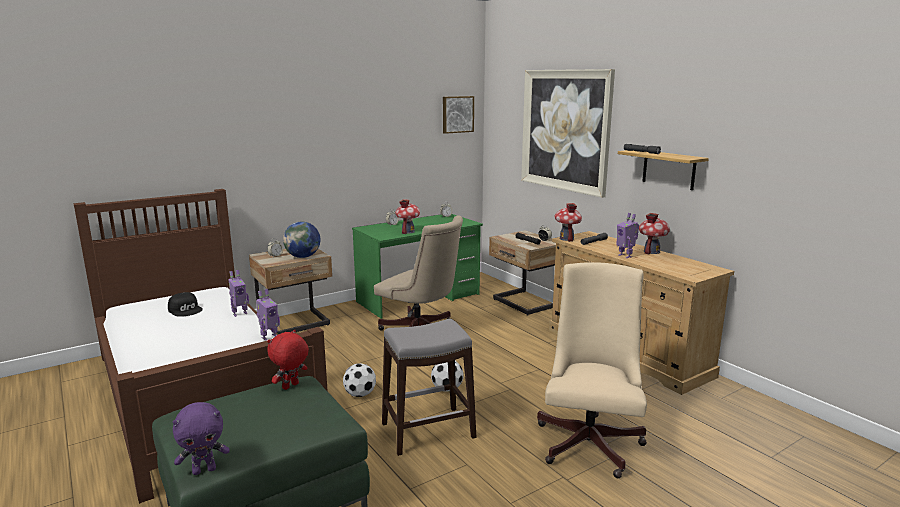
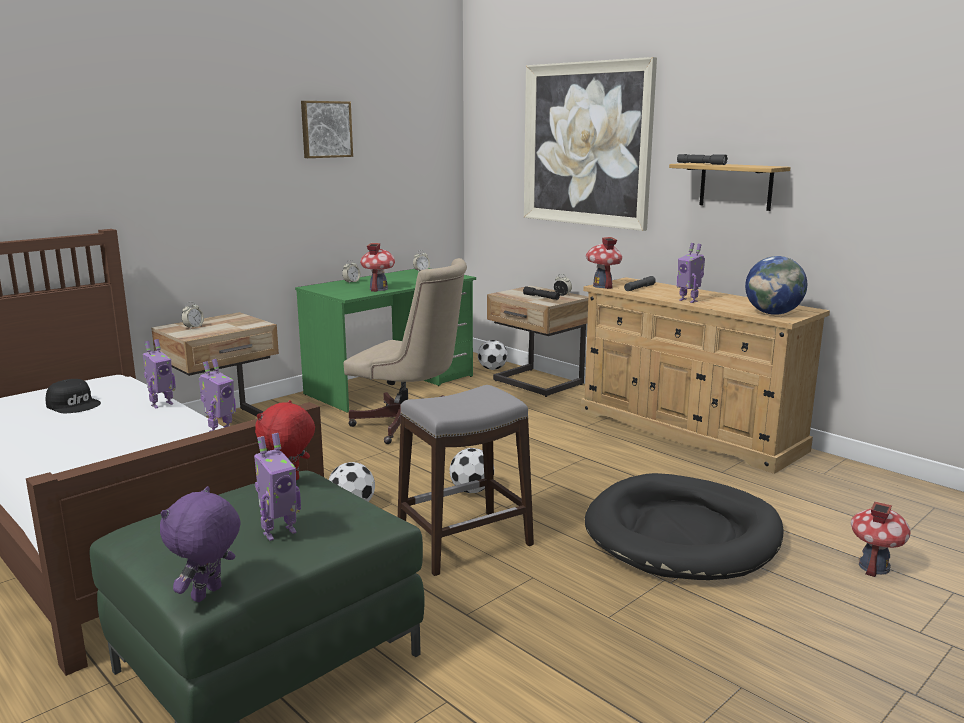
camera: 10 degrees left, 0 degrees up
purple plush toy [173,402,230,475] -> purple plush toy turned 150 degrees clockwise [160,486,241,602]
globe [283,222,320,258] -> globe moved to [745,256,807,315]
picture [443,96,474,134] -> picture moved to [301,101,353,158]
beige office chair [537,262,647,478] -> black dog bed [585,473,784,580]
toy house [639,213,670,254] -> toy house moved to [851,501,910,577]
none -> toy robot [254,433,301,541]
none -> football [478,340,508,370]

